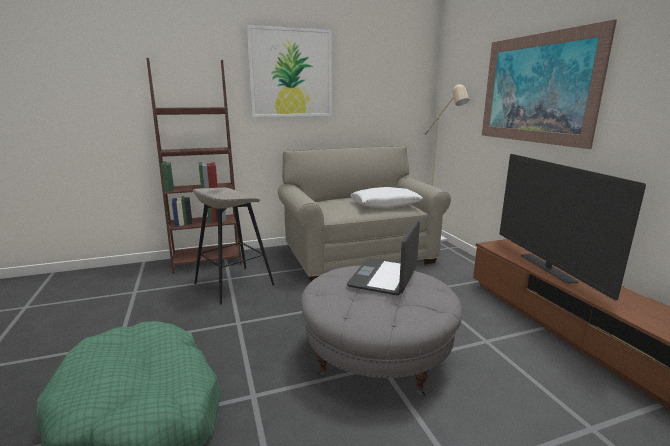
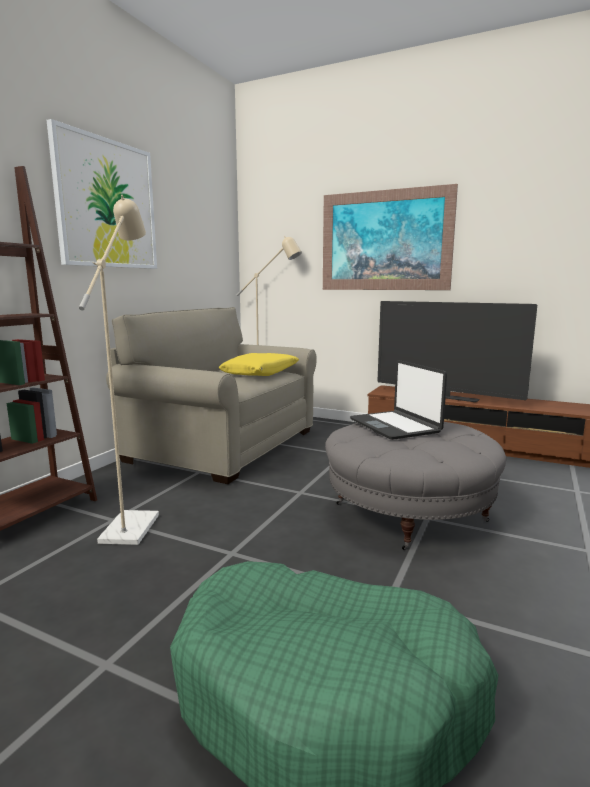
camera: 45 degrees left, 5 degrees down
grey stool [193,188,274,305] -> beige floor lamp [79,195,159,545]
white pillow [350,187,423,209] -> yellow pillow [219,353,299,376]

